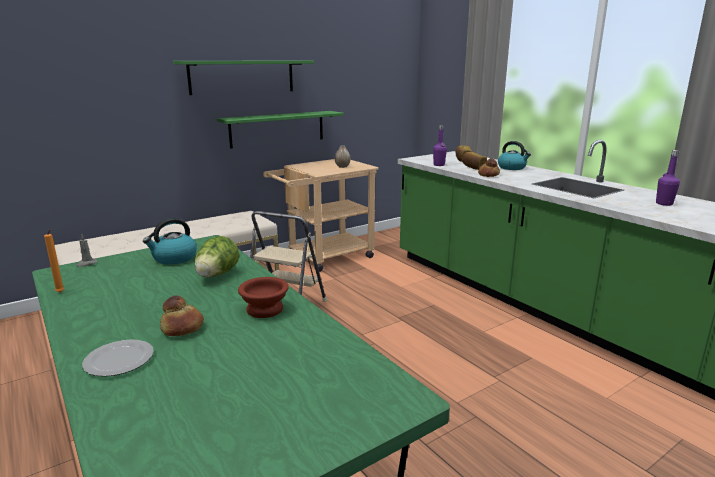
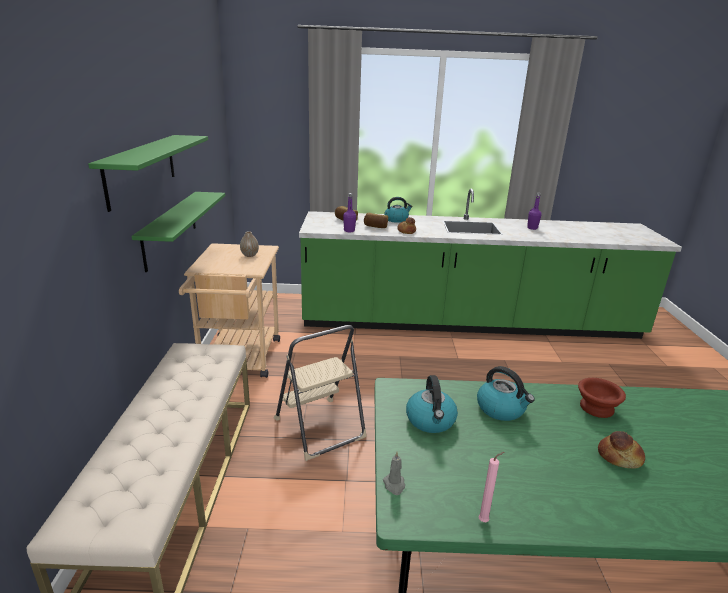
camera: 55 degrees left, 5 degrees up
orange candle [44,230,64,293] -> pink candle [478,452,504,522]
plate [82,339,154,377] -> none
lettuce [195,236,239,277] -> kettle [477,366,535,421]

